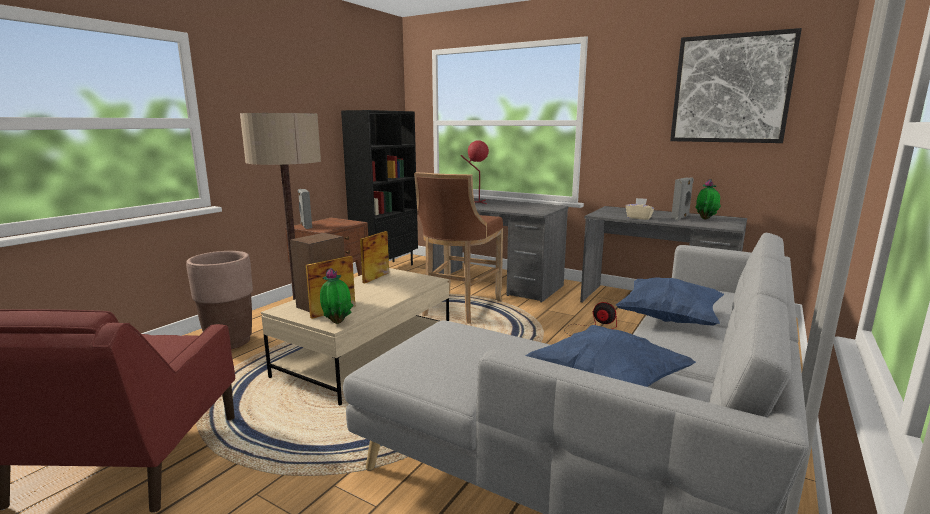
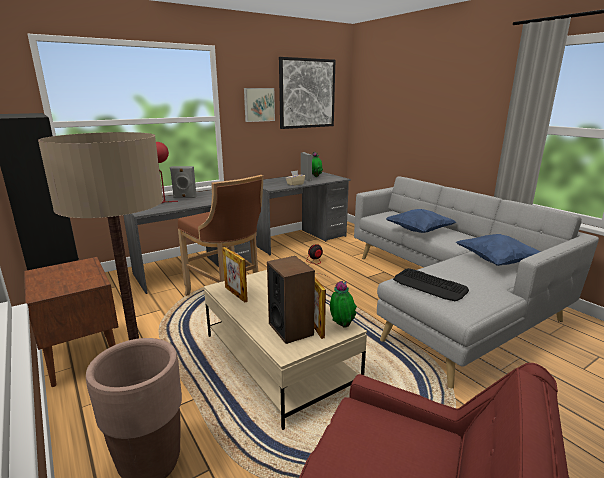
camera: 65 degrees left, 5 degrees up
grey speaker [298,189,312,229] -> grey speaker moved to [170,166,197,198]
none -> picture [244,88,275,122]
none -> keyboard [393,268,469,301]

